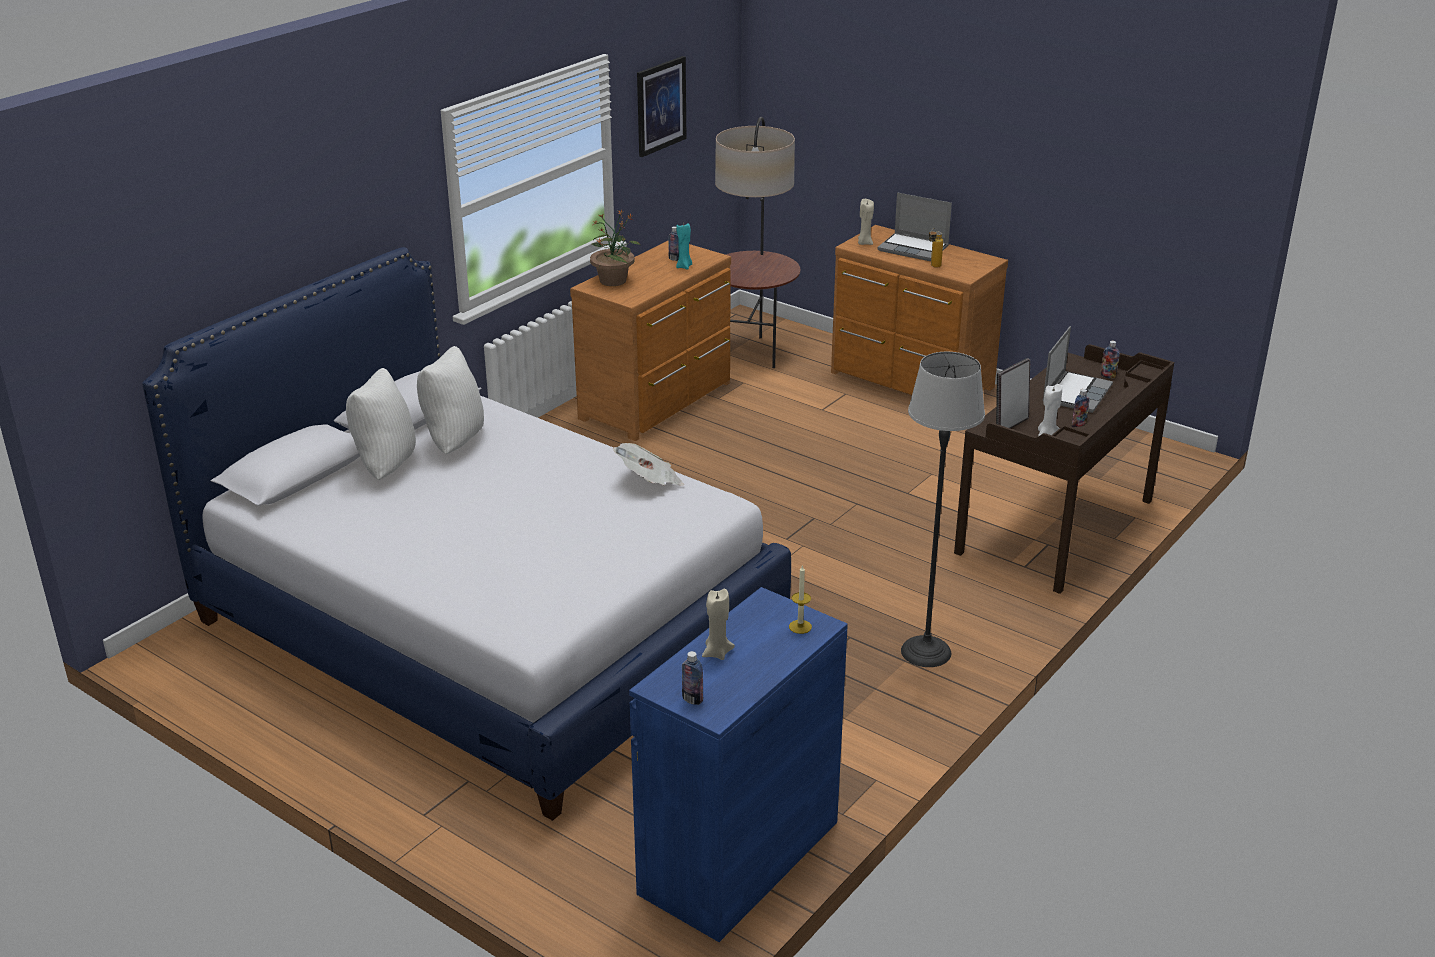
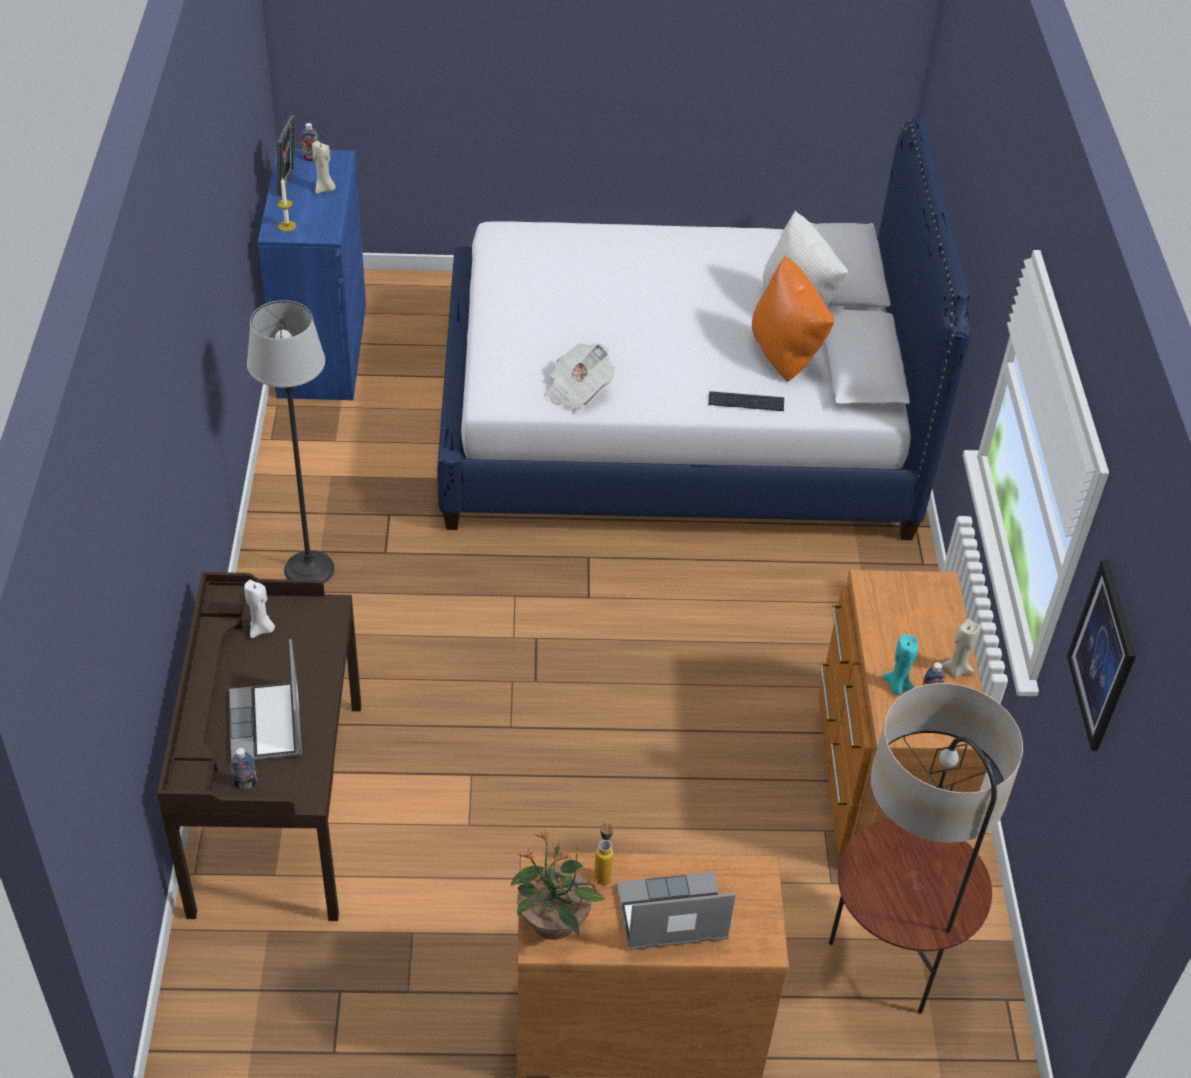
camera: 140 degrees right, 15 degrees up
white pillow [417,346,484,454] -> orange pillow [752,255,835,382]
potted plant [590,209,640,286] -> potted plant moved to [511,830,605,940]
beige candle [858,199,874,245] -> beige candle moved to [942,619,980,678]
picture frame [996,358,1030,429] -> picture frame moved to [277,115,295,197]
bottle [1072,389,1090,427] -> none
none -> keyboard [709,391,784,411]

